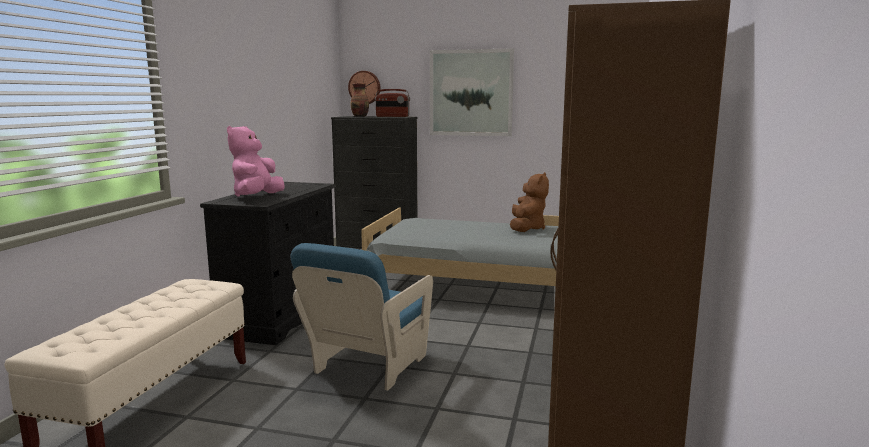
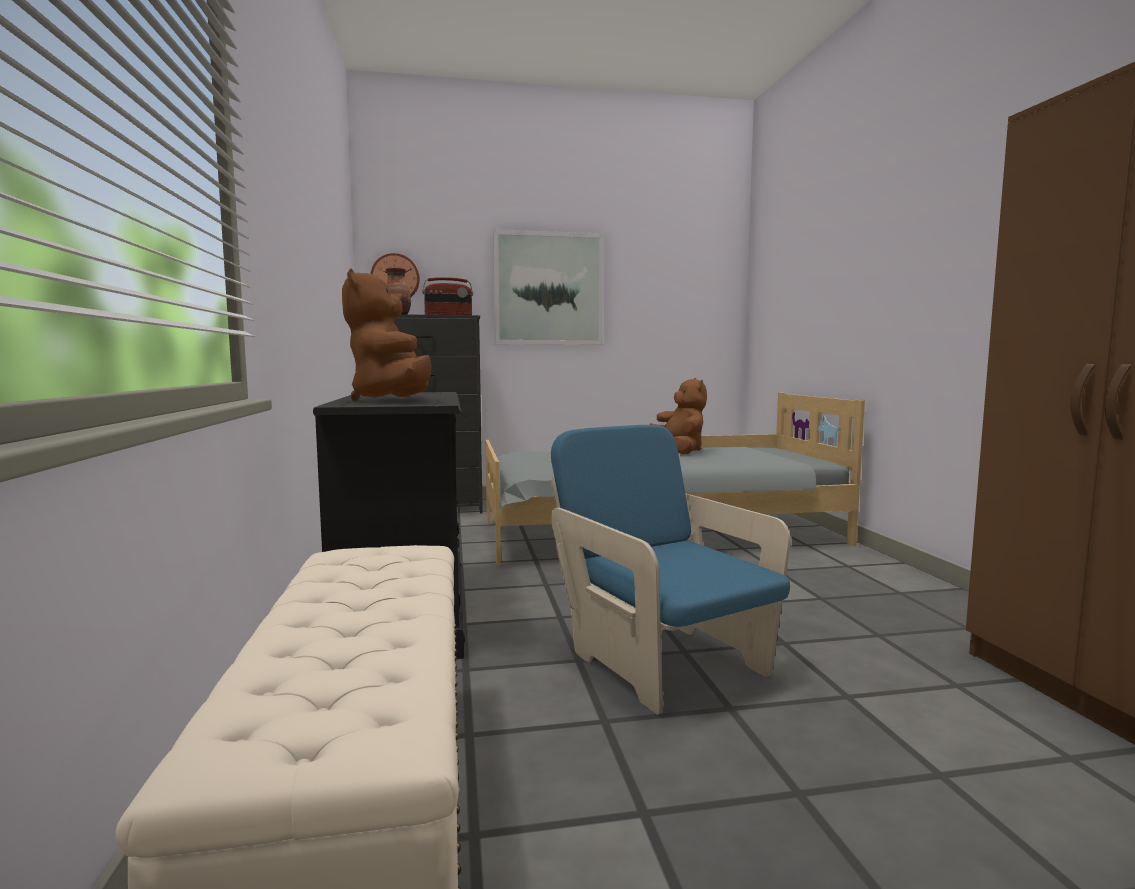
camera: 25 degrees left, 5 degrees down
pink plush toy [227,126,285,197] -> brown plush toy [342,268,432,401]
blue armchair [290,243,433,391] -> blue armchair turned 150 degrees clockwise [551,425,791,715]

